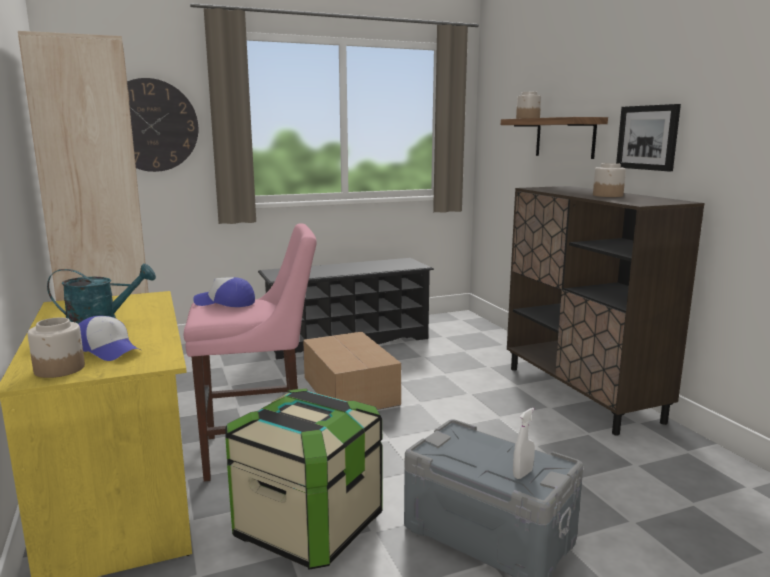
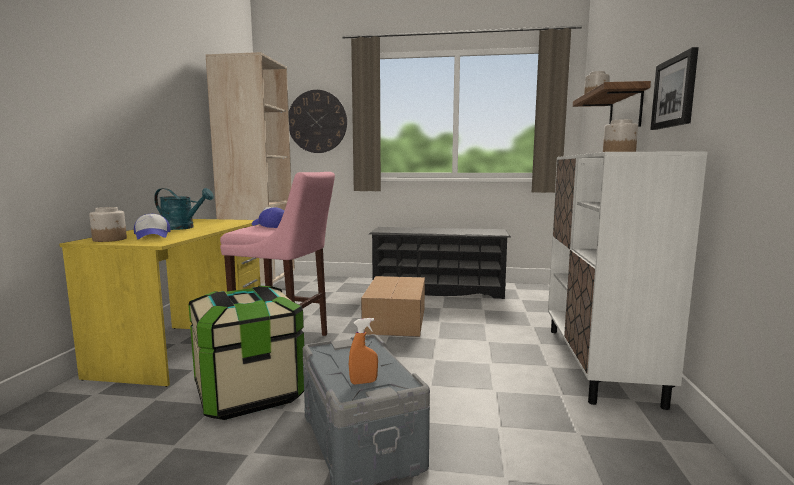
camera: 30 degrees right, 5 degrees down
brown cabinet [507,186,705,436] -> white cabinet [548,151,708,410]
white spray bottle [513,408,535,479] -> orange spray bottle [349,318,378,384]

